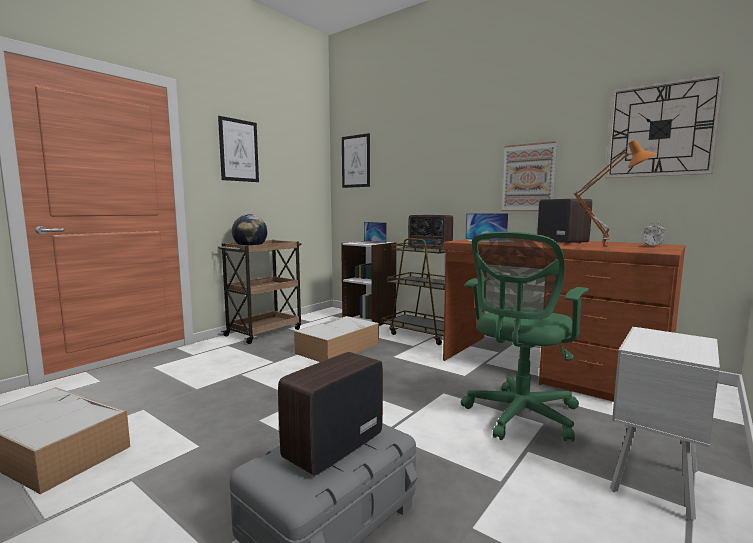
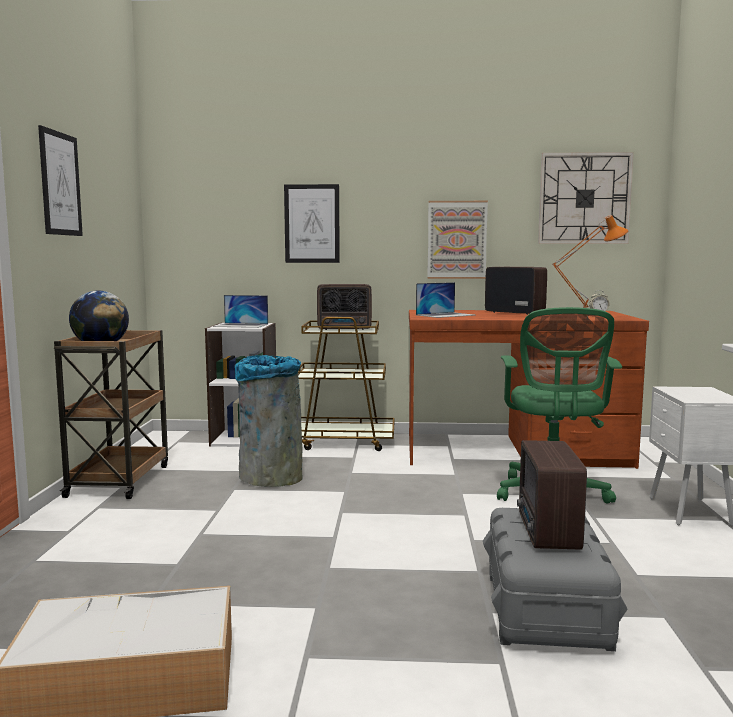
camera: 35 degrees left, 0 degrees up
storage box [294,316,379,362] -> grey trash can [235,355,303,487]
picture [342,133,370,188] -> picture moved to [284,184,340,263]

